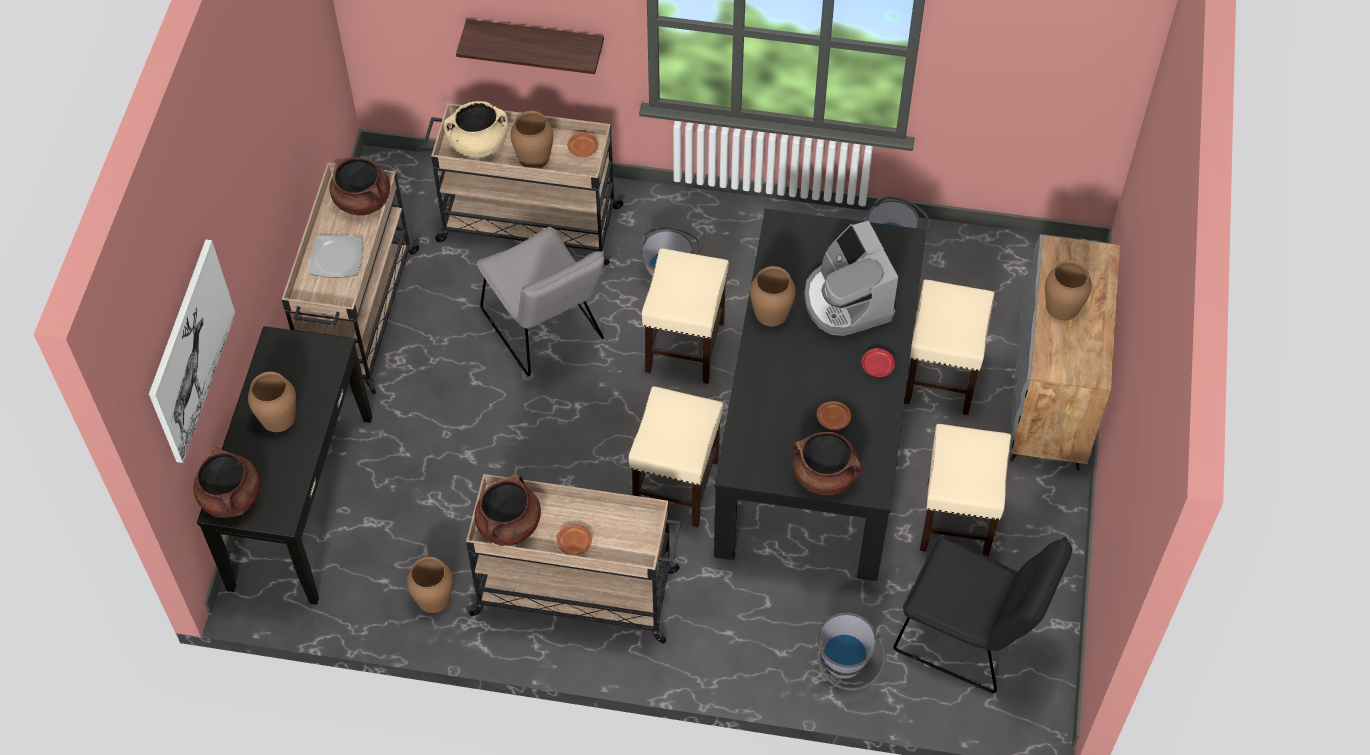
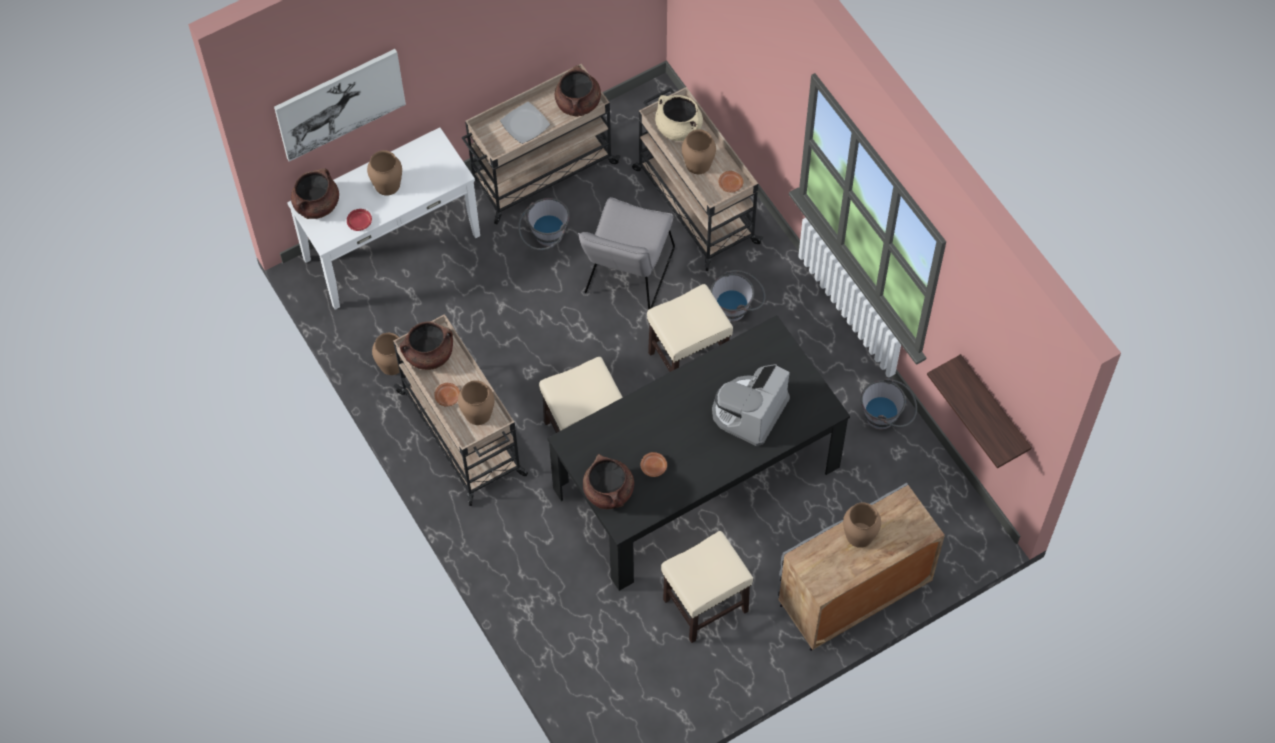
camera: 50 degrees right, 5 degrees up
black console table [197,326,372,605] -> white console table [287,127,480,310]
shelf [456,19,604,74] -> shelf moved to [927,354,1032,468]
brown vase [750,266,796,326] -> brown vase moved to [458,380,495,425]
grey bucket [817,612,886,691] -> grey bucket moved to [518,198,570,250]
red plate [861,348,895,377] -> red plate moved to [347,209,372,231]
black chair [893,536,1072,693] -> none
beige stool [904,280,995,415] -> none

